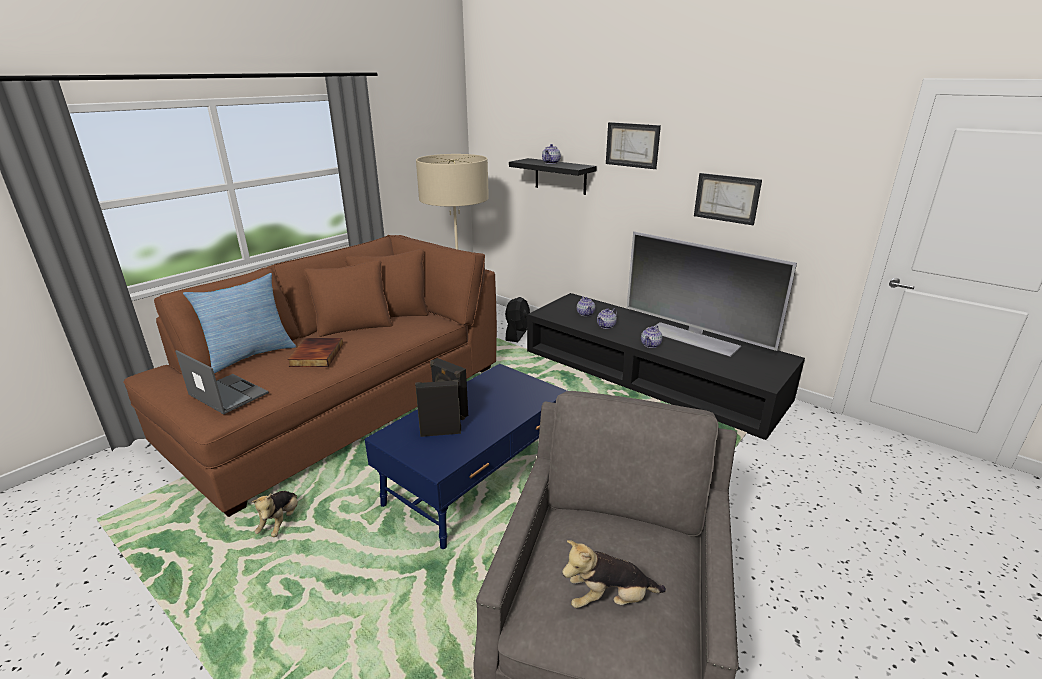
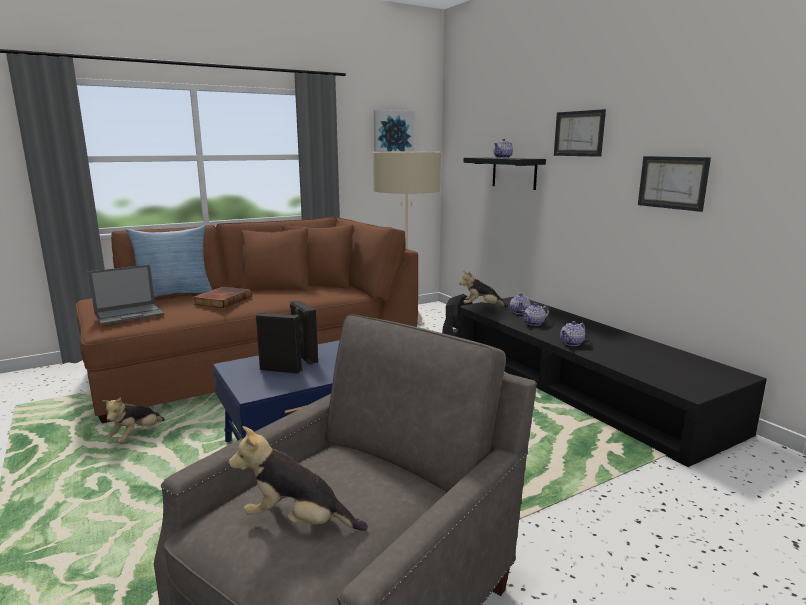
camera: 20 degrees right, 10 degrees down
laptop [175,350,269,414] -> laptop turned 90 degrees clockwise [88,264,164,325]
television [627,232,797,357] -> none
none -> picture [374,110,414,152]
none -> plush toy [459,270,509,307]

